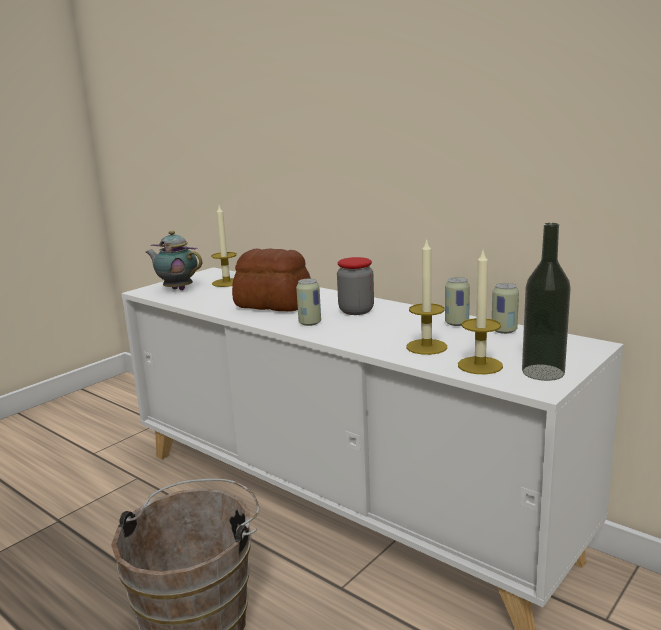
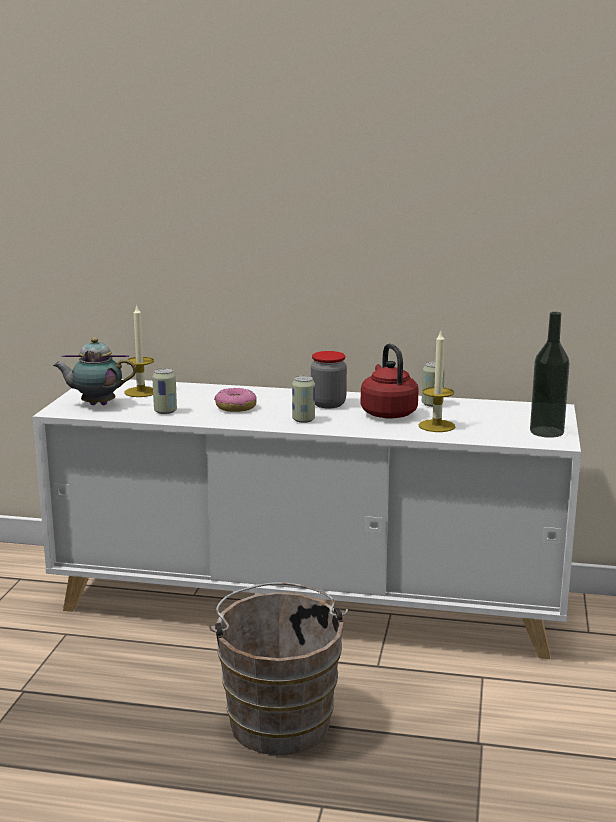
camera: 30 degrees left, 0 degrees up
bread [232,248,310,312] -> donut [214,388,257,412]
candle [458,251,503,374] -> none
can [492,283,519,334] -> can moved to [152,368,177,414]
none -> red kettle [361,343,419,419]

